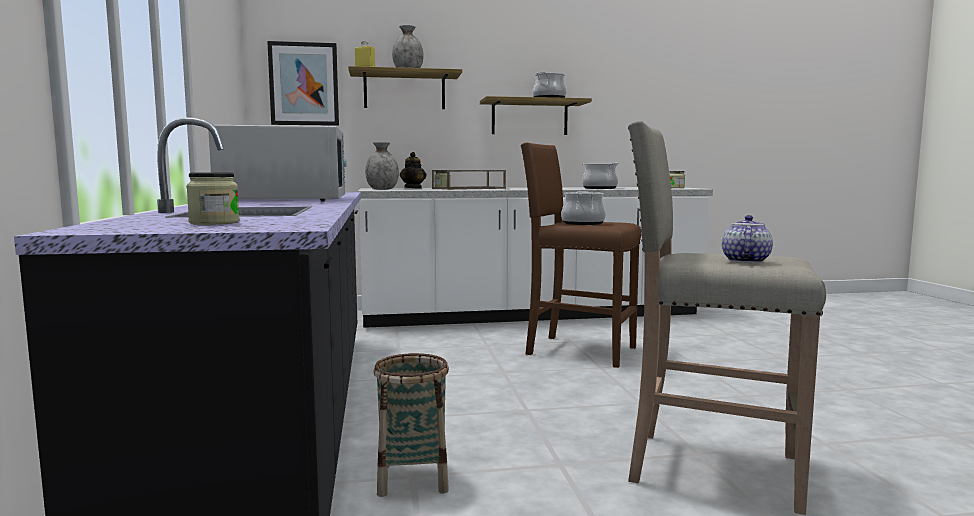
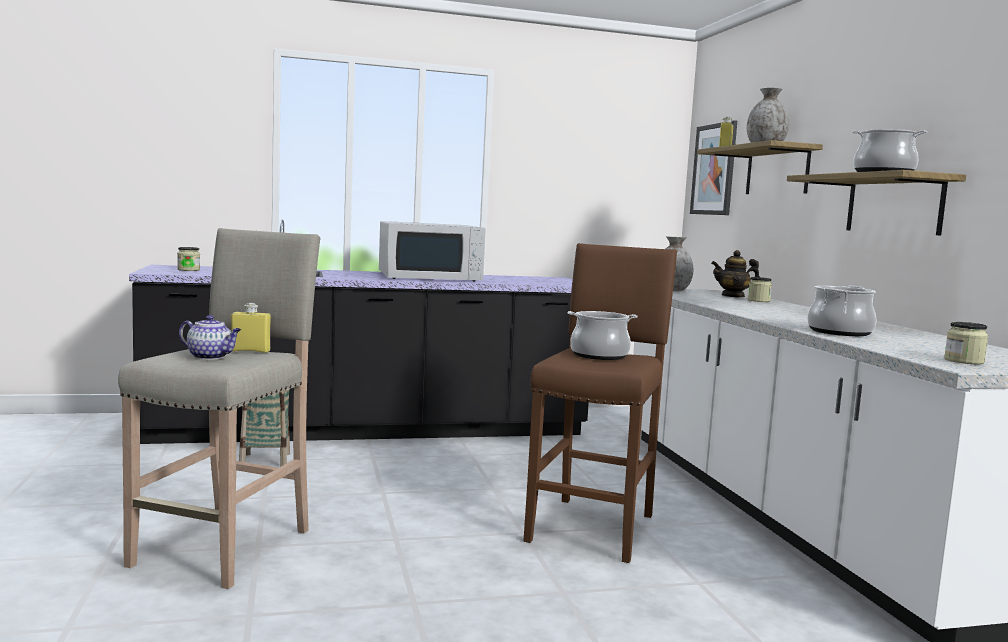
camera: 85 degrees right, 0 degrees up
brown tray [432,170,506,190] -> none
none -> yellow bottle [231,303,271,353]

